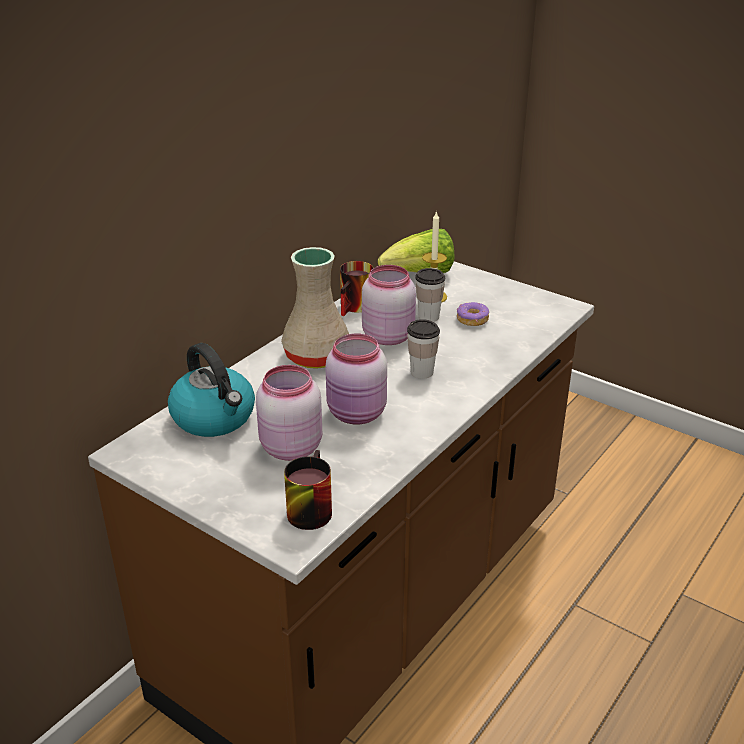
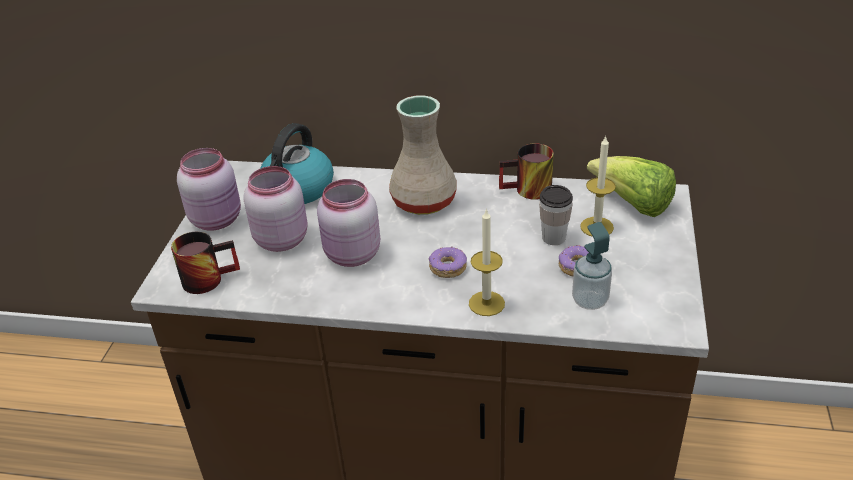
camera: 65 degrees right, 5 degrees up
pink jar [362,265,416,345] -> pink jar moved to [177,148,241,231]
cup [407,319,440,379] -> donut [428,246,467,278]
none -> candle [469,208,505,316]
none -> soap dispenser [572,222,612,310]

